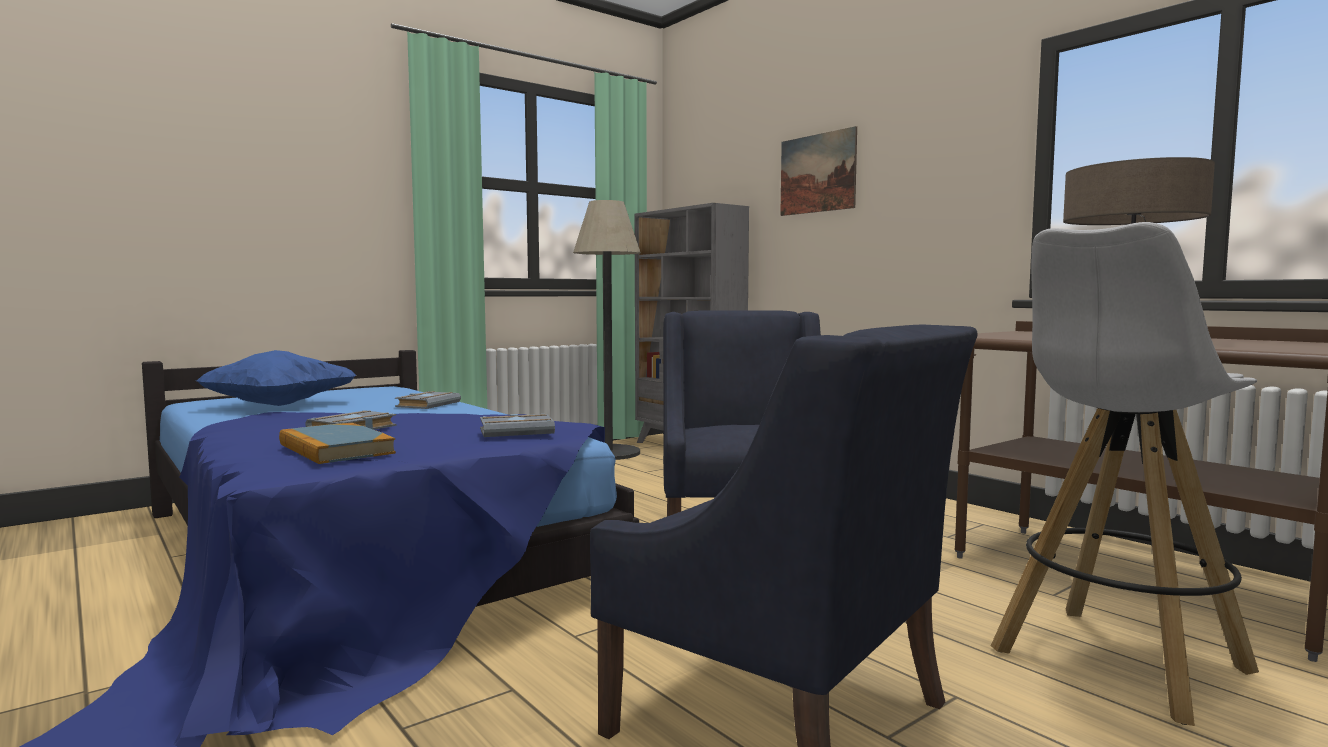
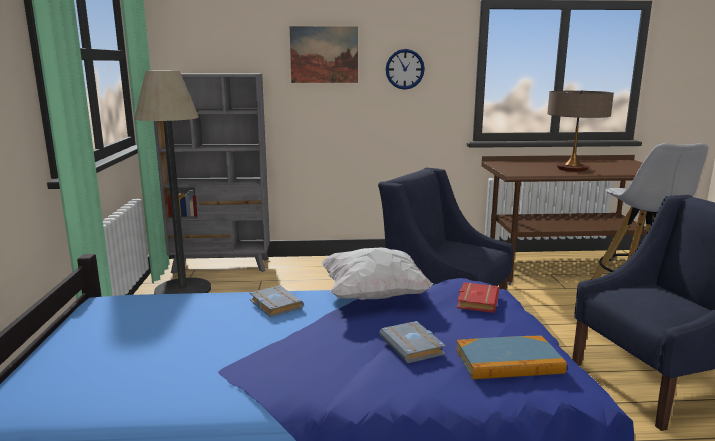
camera: 55 degrees left, 10 degrees up
blue pillow [197,350,356,406] -> none
grey book [480,414,555,437] -> red book [457,282,499,313]
none -> white pillow [322,248,433,300]
none -> wall clock [385,49,425,90]

